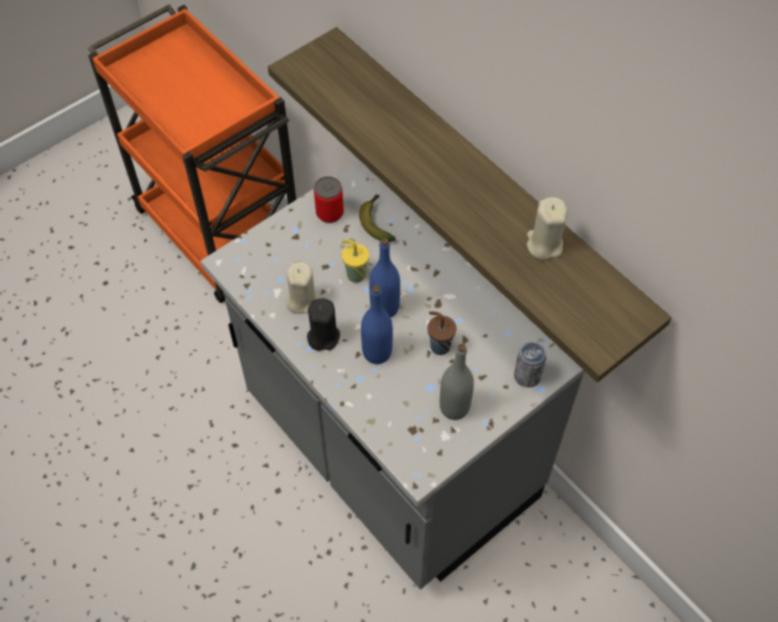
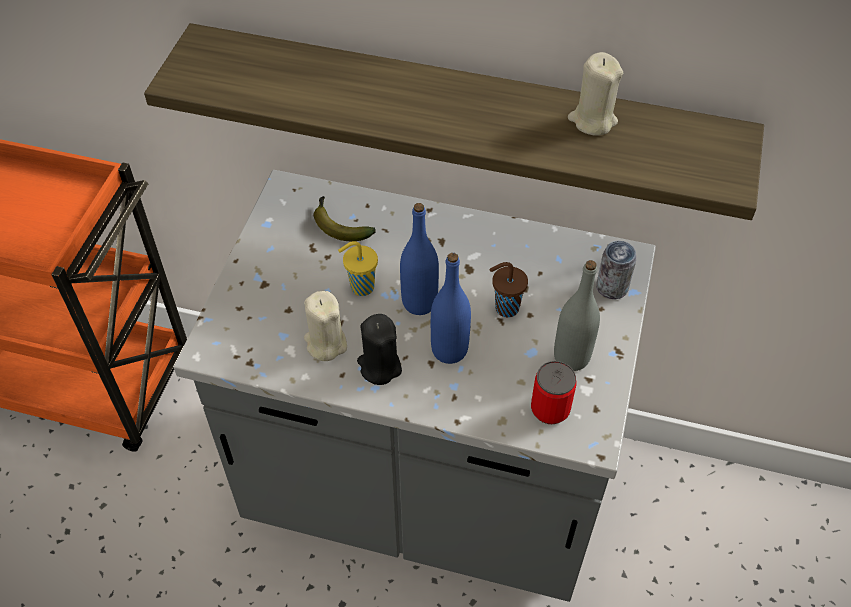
camera: 35 degrees left, 5 degrees down
can [314,176,344,223] -> can moved to [531,361,576,424]

